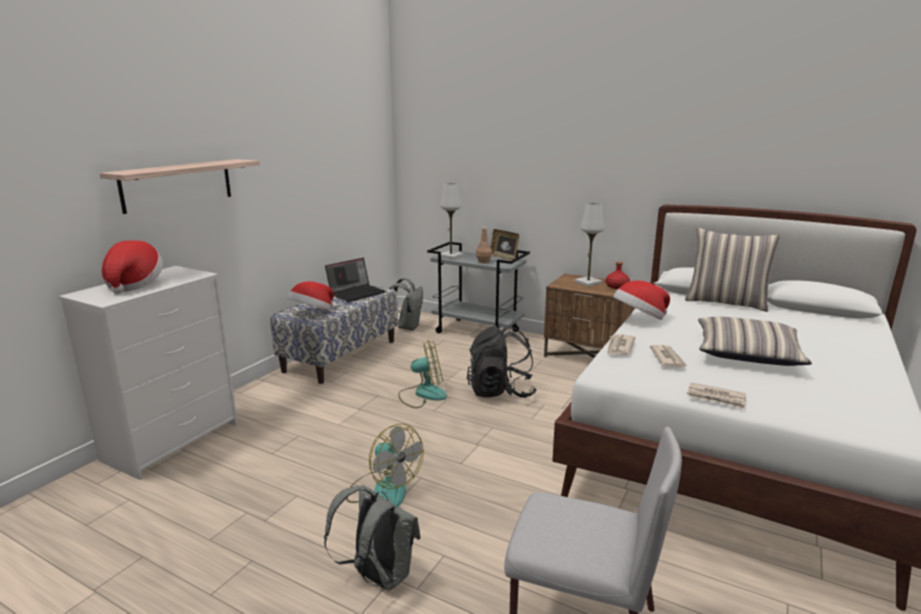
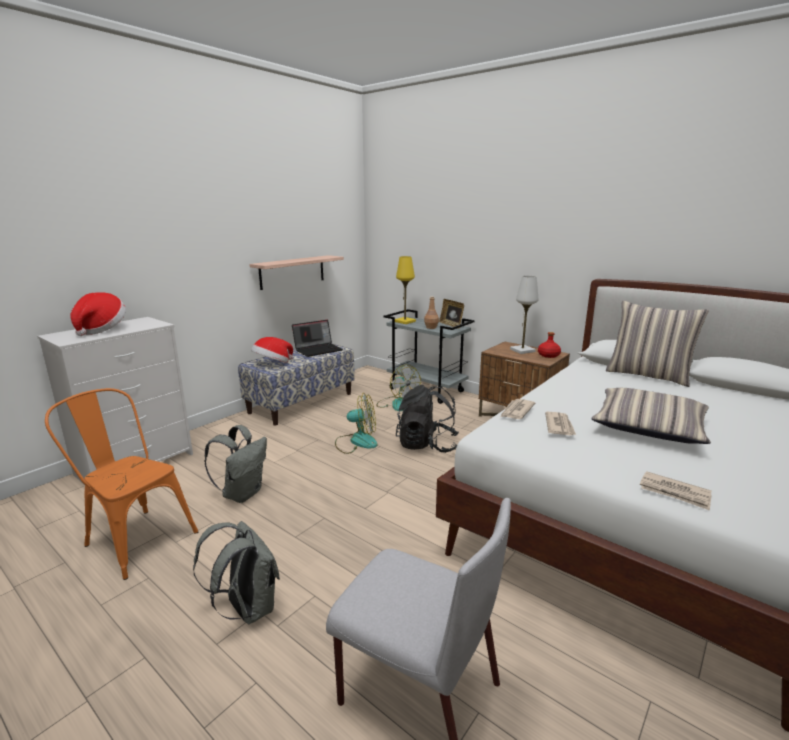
camera: 10 degrees right, 0 degrees up
shelf [99,159,260,214] -> shelf moved to [249,255,344,290]
fan [346,424,424,507] -> fan moved to [376,365,421,411]
grey backpack [389,278,423,331] -> grey backpack moved to [204,425,267,503]
white table lamp [440,183,463,259] -> yellow table lamp [395,256,416,324]
hat [613,281,670,320] -> none
newspaper [687,382,746,409] -> newspaper moved to [640,471,712,511]
none -> orange chair [45,388,198,580]

